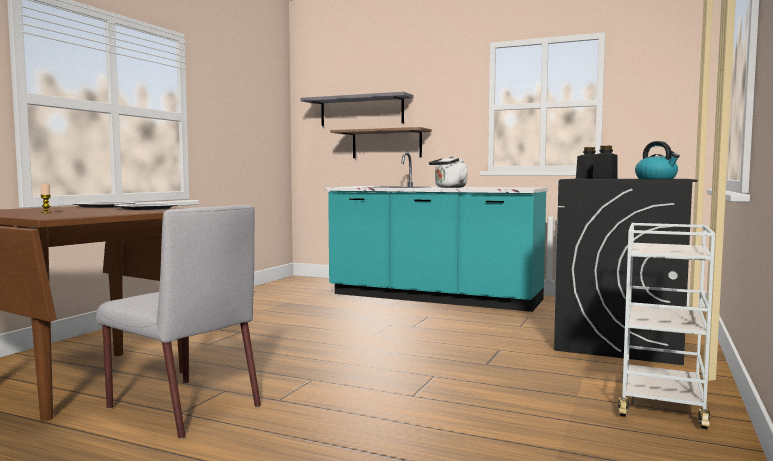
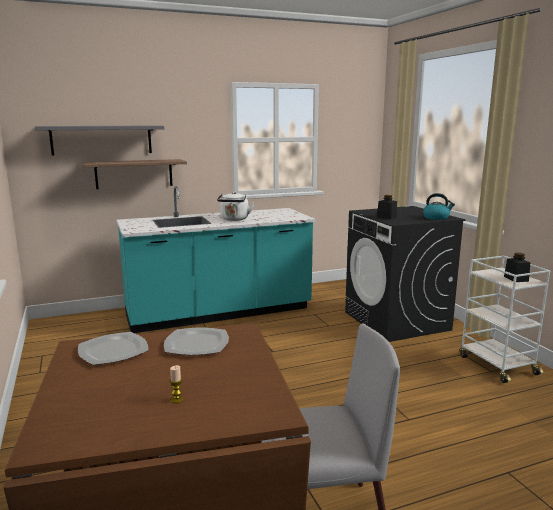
camera: 45 degrees left, 10 degrees up
black jar [592,146,618,179] -> black jar moved to [504,253,530,282]

